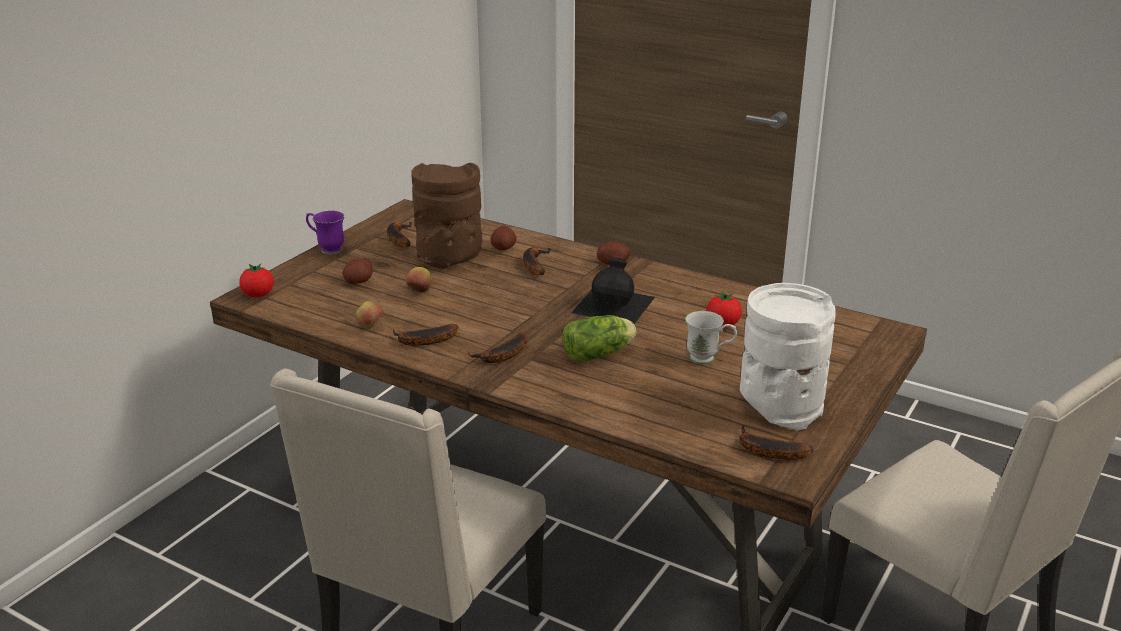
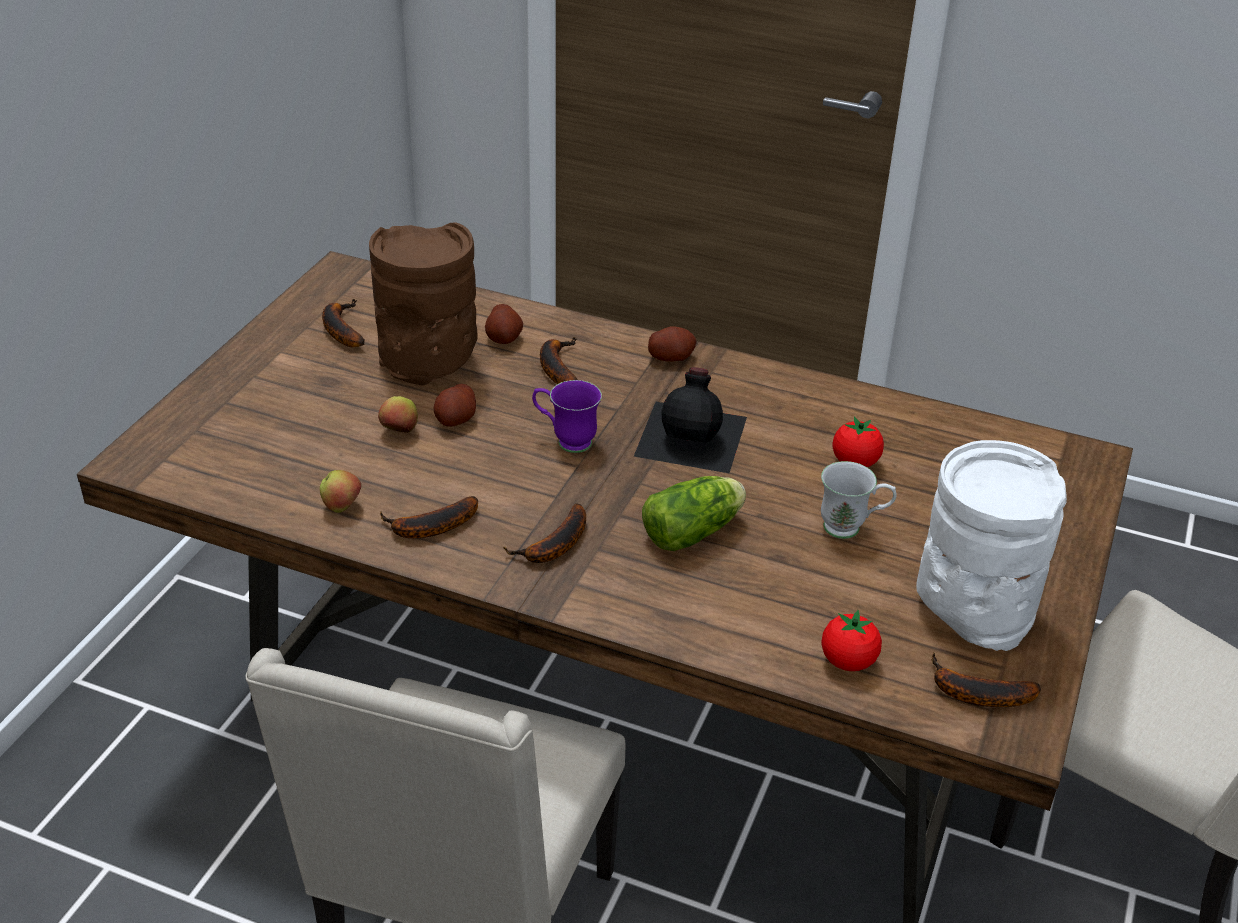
camera: 10 degrees left, 10 degrees up
tomato [239,264,274,297] -> tomato moved to [821,610,882,671]
purple mug [306,210,345,254] -> purple mug moved to [532,380,602,453]
potato [343,259,373,284] -> potato moved to [434,384,476,427]

